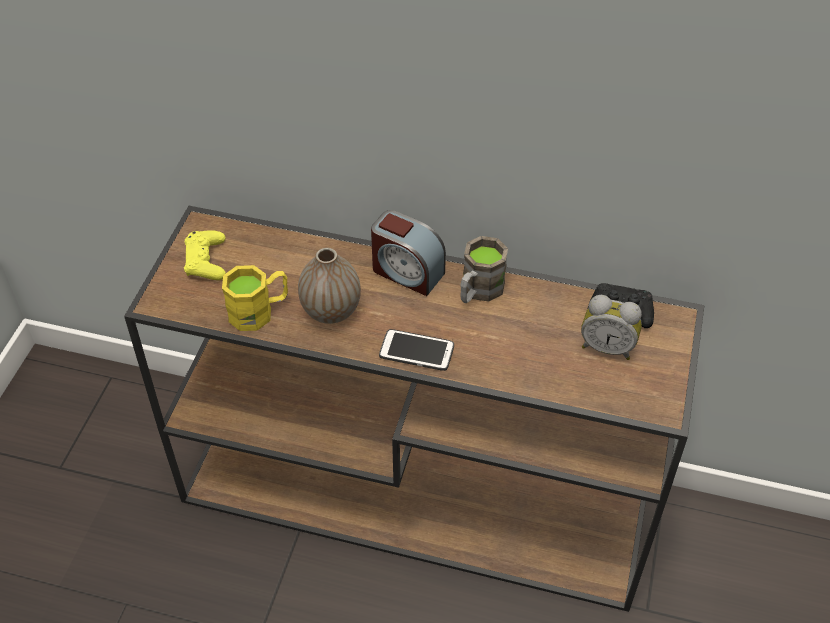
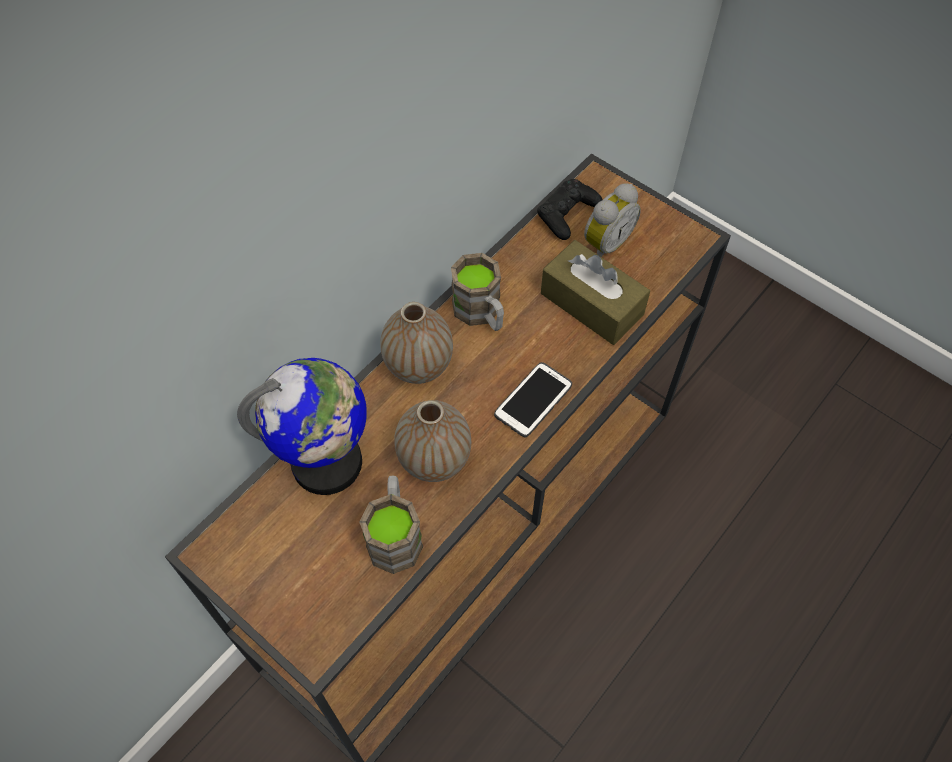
camera: 65 degrees left, 10 degrees up
yellow game controller [184,230,226,280] -> none
yellow mug [222,265,288,331] -> brown mug [359,475,423,574]
alarm clock [371,210,446,296] -> vase [380,302,453,384]
none -> globe [237,358,367,495]
none -> brown tissue box [541,240,650,345]

